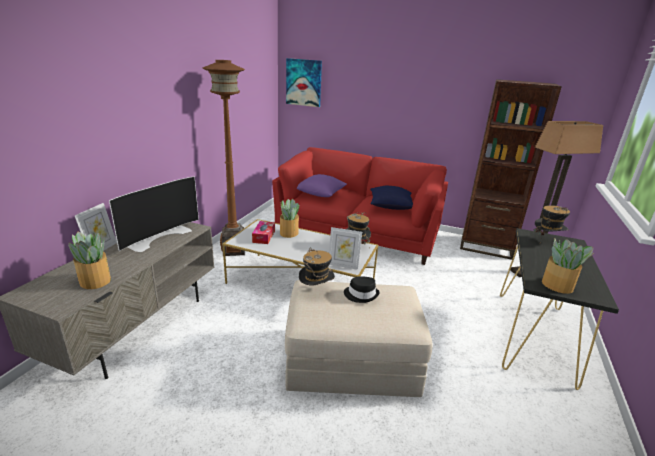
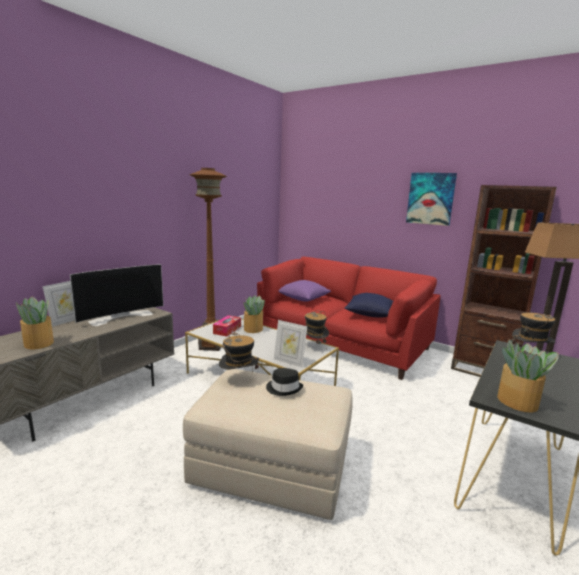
camera: 15 degrees right, 10 degrees down
picture [286,58,322,107] -> picture moved to [406,173,457,226]

